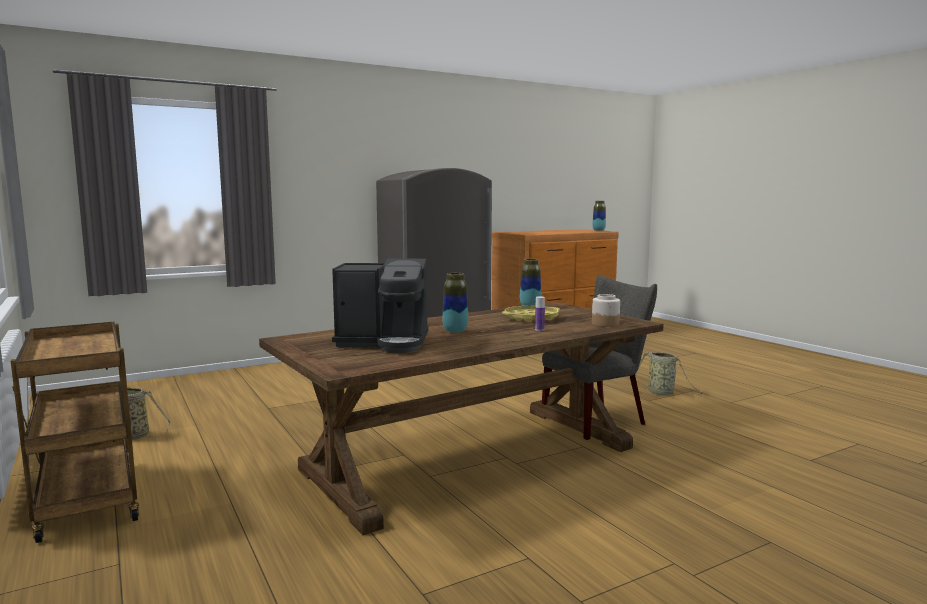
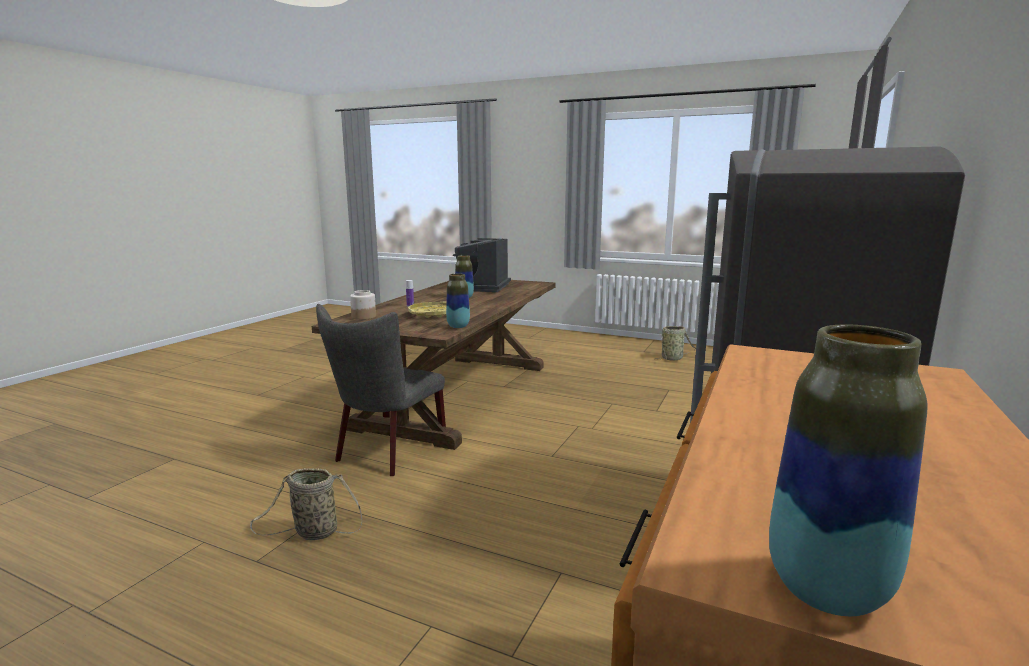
camera: 145 degrees right, 5 degrees up
brown cart [11,322,139,543] -> none
coffee machine [332,259,428,353] -> coffee machine turned 45 degrees counterclockwise [453,238,511,292]

